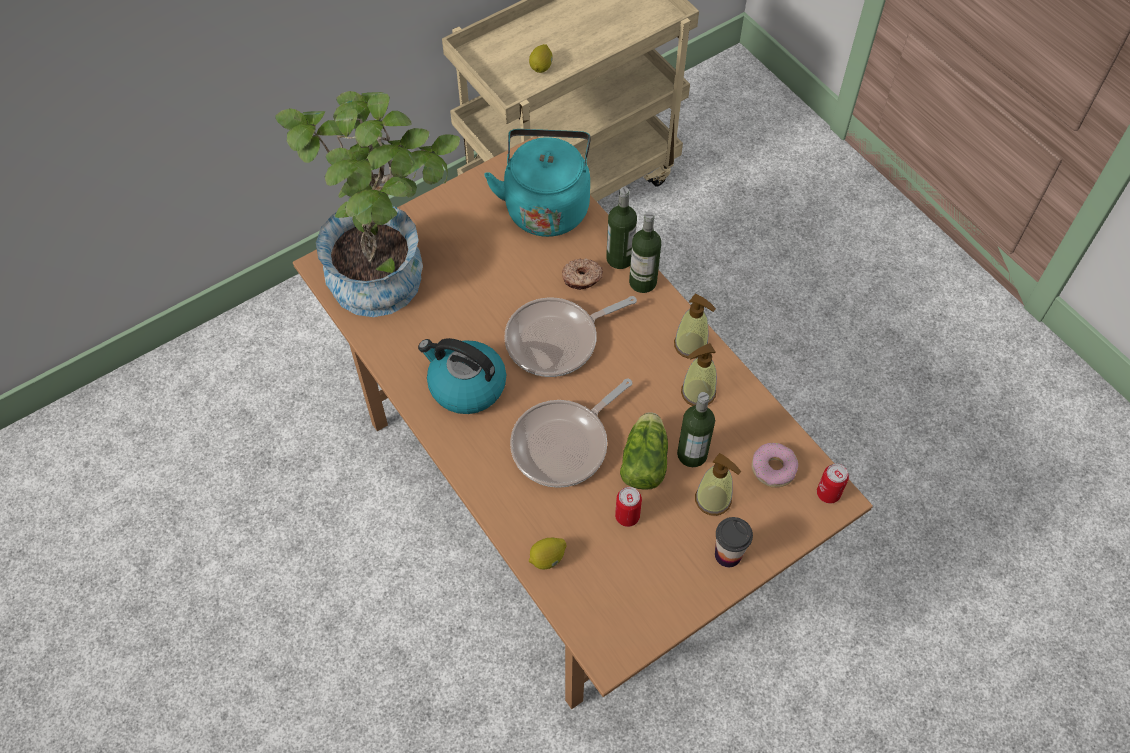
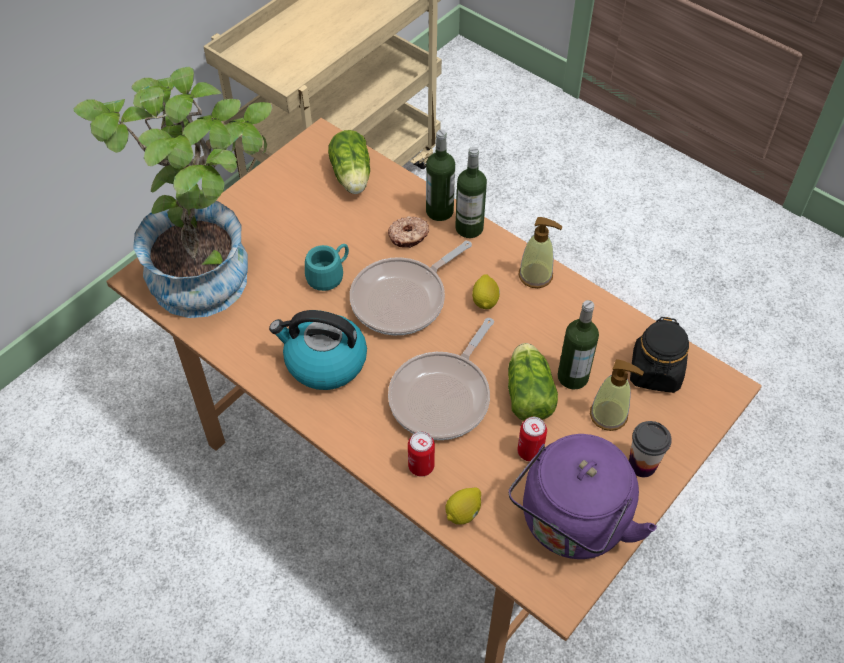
camera: 15 degrees left, 5 degrees down
turquoise kettle [484,129,591,237] -> lettuce [328,130,370,194]
lemon [529,44,553,73] -> lemon moved to [472,274,500,309]
soap dispenser [681,343,717,406] -> none
donut [752,443,799,488] -> black jar [630,317,689,393]
can [817,463,849,504] -> can moved to [408,431,435,477]
none -> turquoise mug [305,244,349,291]
none -> purple kettle [508,434,657,559]

